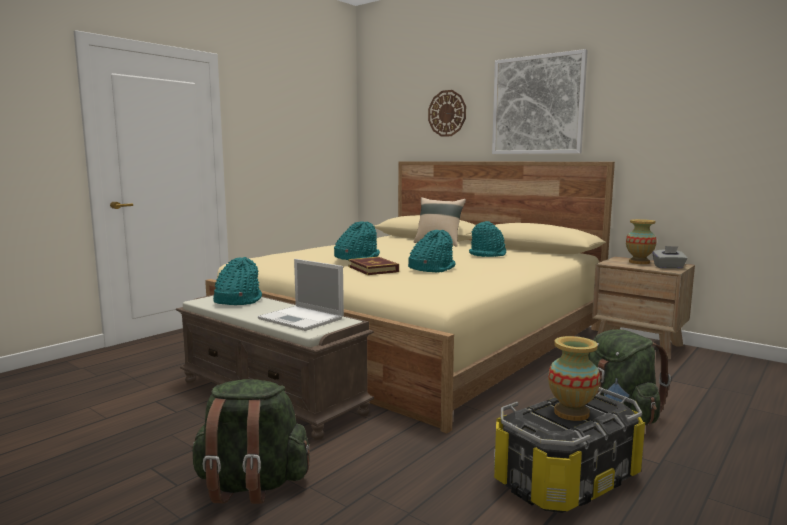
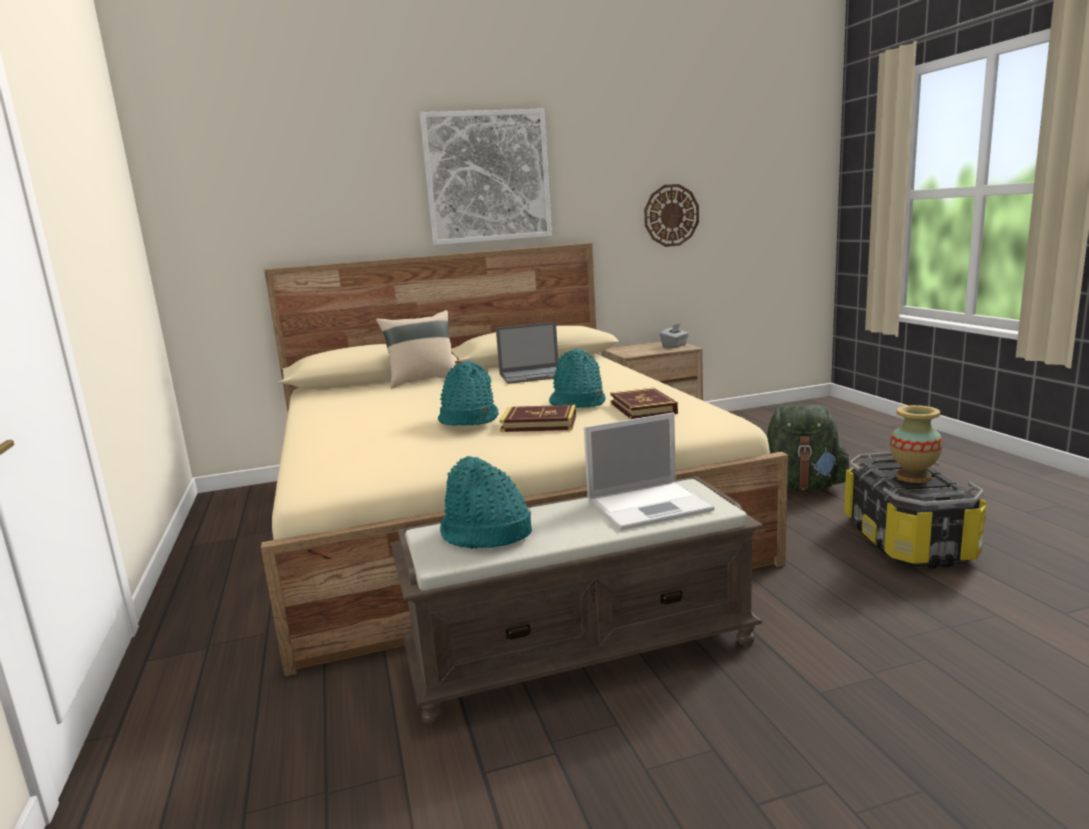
camera: 55 degrees left, 5 degrees up
green backpack [191,379,310,504] -> none
wall clock [428,90,466,137] -> wall clock moved to [644,184,699,247]
turquoise hat [469,221,506,257] -> laptop [496,322,558,384]
vase [626,219,657,264] -> none
none -> book [610,388,678,419]

